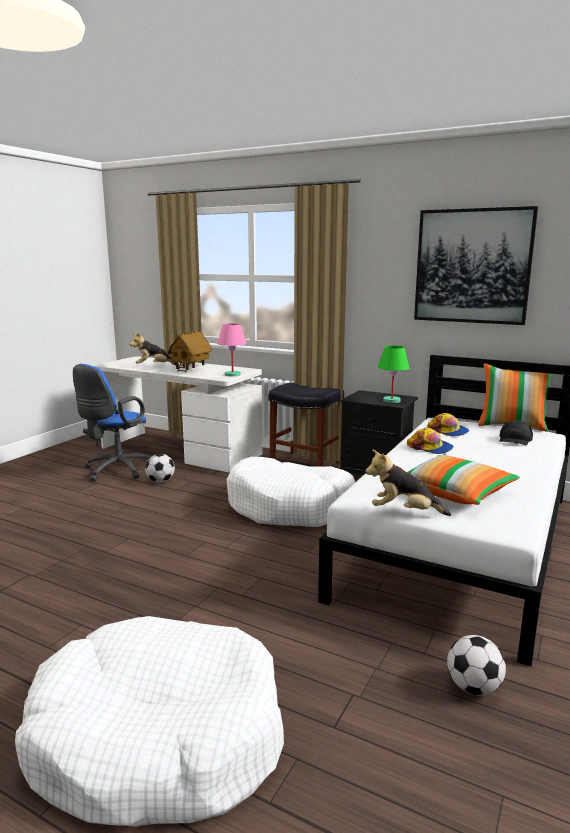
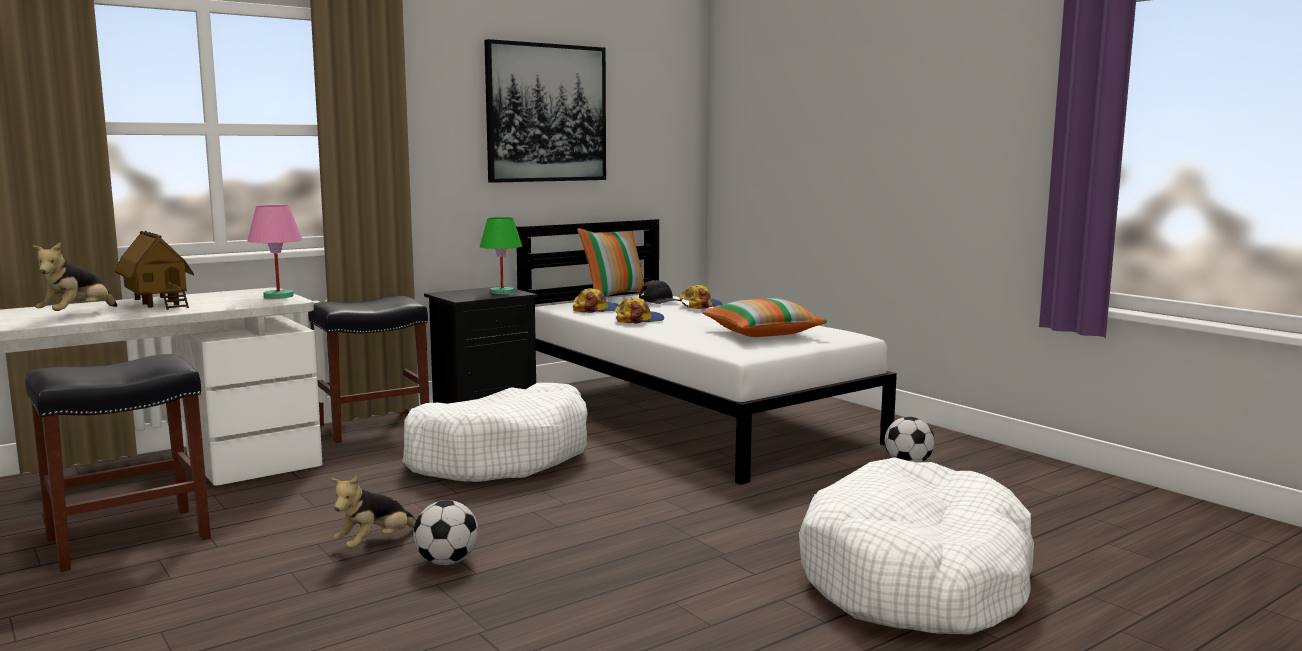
camera: 65 degrees left, 5 degrees down
blue office chair [73,364,152,481] -> black stool [25,354,211,572]
football [145,454,175,483] -> football moved to [413,500,478,565]
plush toy [365,449,451,516] -> plush toy moved to [331,476,416,549]
none -> cap [680,285,722,309]

